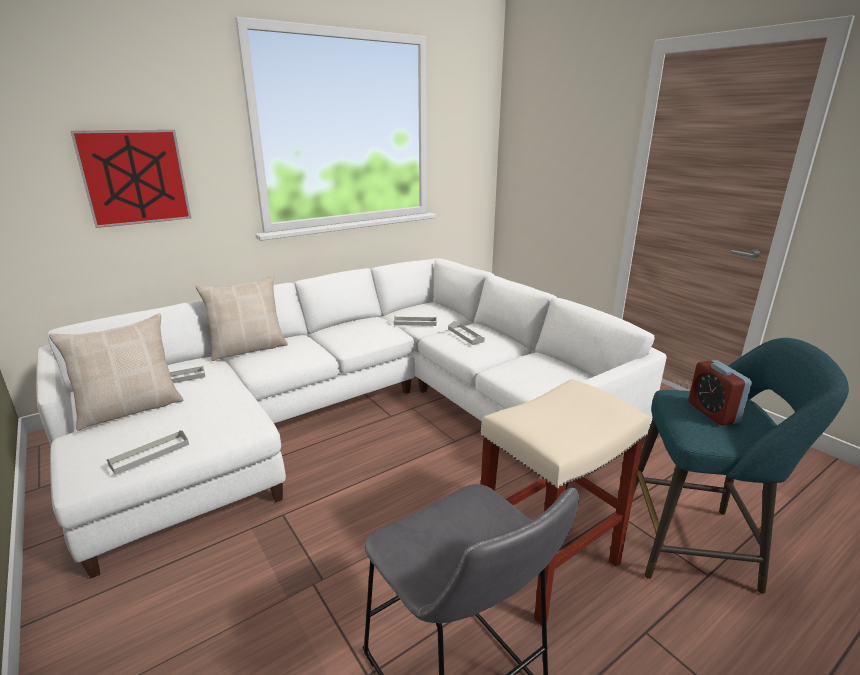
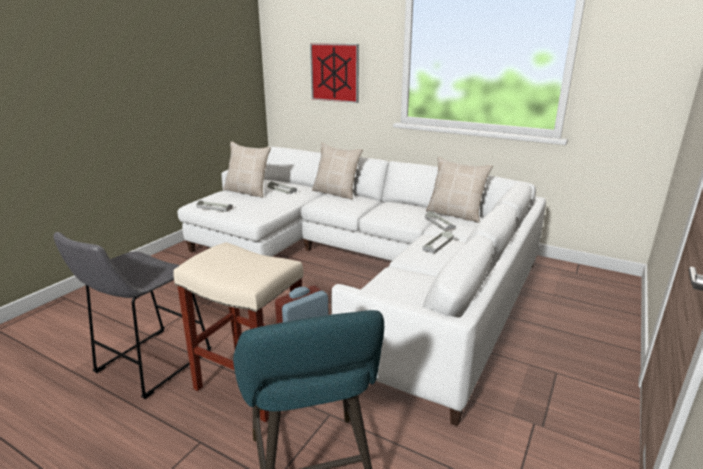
camera: 65 degrees right, 0 degrees up
none -> beige pillow [426,157,493,223]

